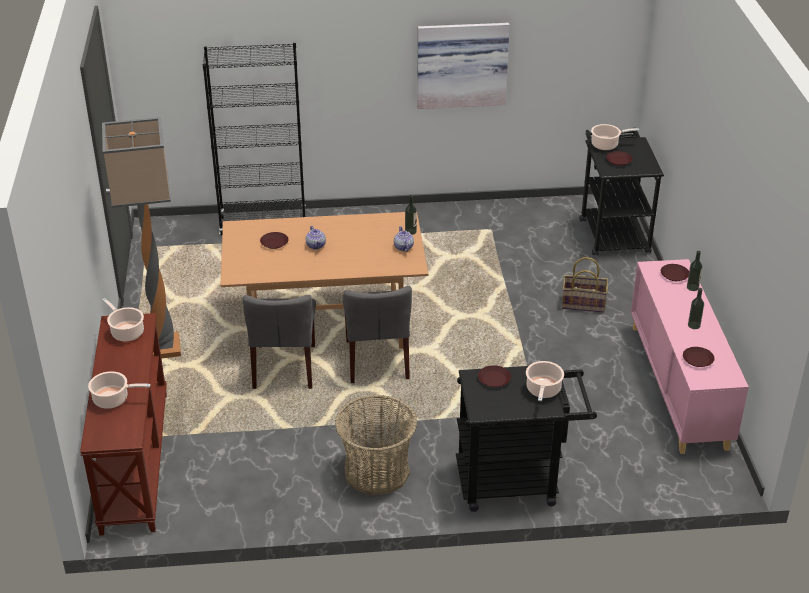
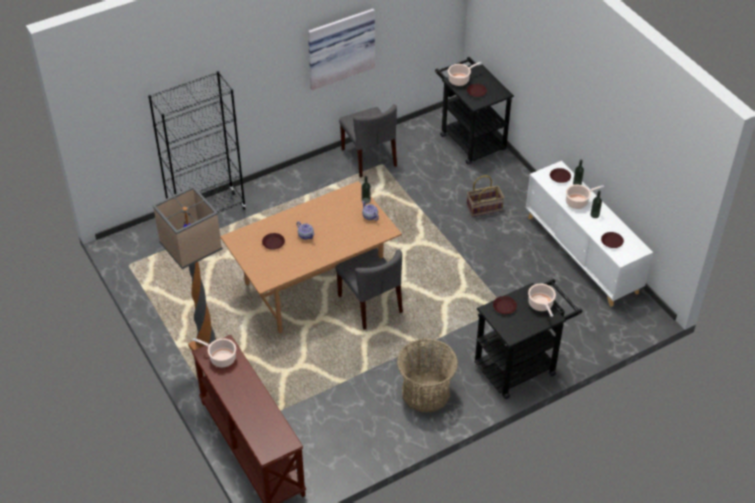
camera: 25 degrees left, 10 degrees up
cooking pot [88,371,150,409] -> cooking pot moved to [566,185,604,209]
grey chair [243,295,316,389] -> grey chair moved to [339,104,397,178]
pink cabinet [631,259,749,454] -> white cabinet [526,161,653,307]

